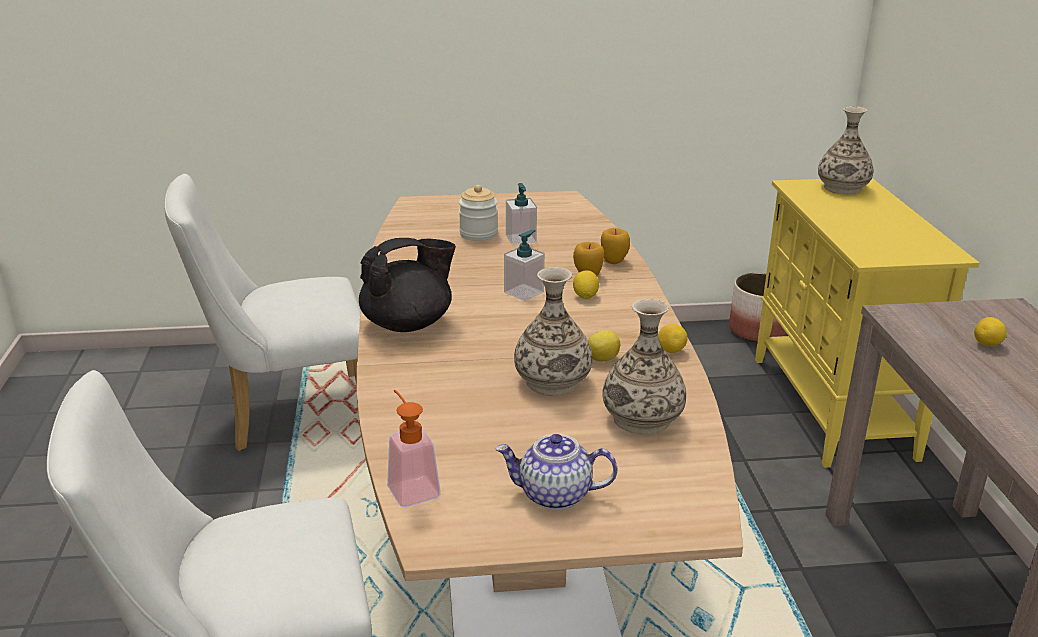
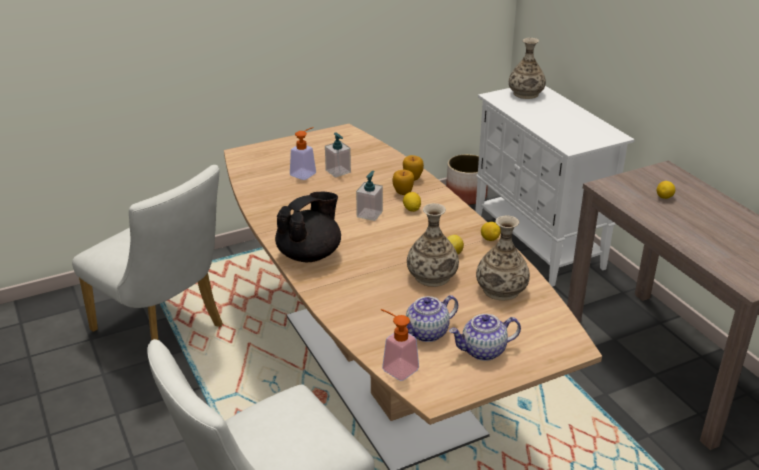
camera: 20 degrees left, 5 degrees up
white chair [165,174,360,451] -> white chair turned 105 degrees counterclockwise [72,165,223,341]
jar [459,185,498,241] -> soap dispenser [290,127,316,180]
yellow cabinet [755,178,979,468] -> white cabinet [475,86,635,287]
none -> teapot [406,295,458,342]

